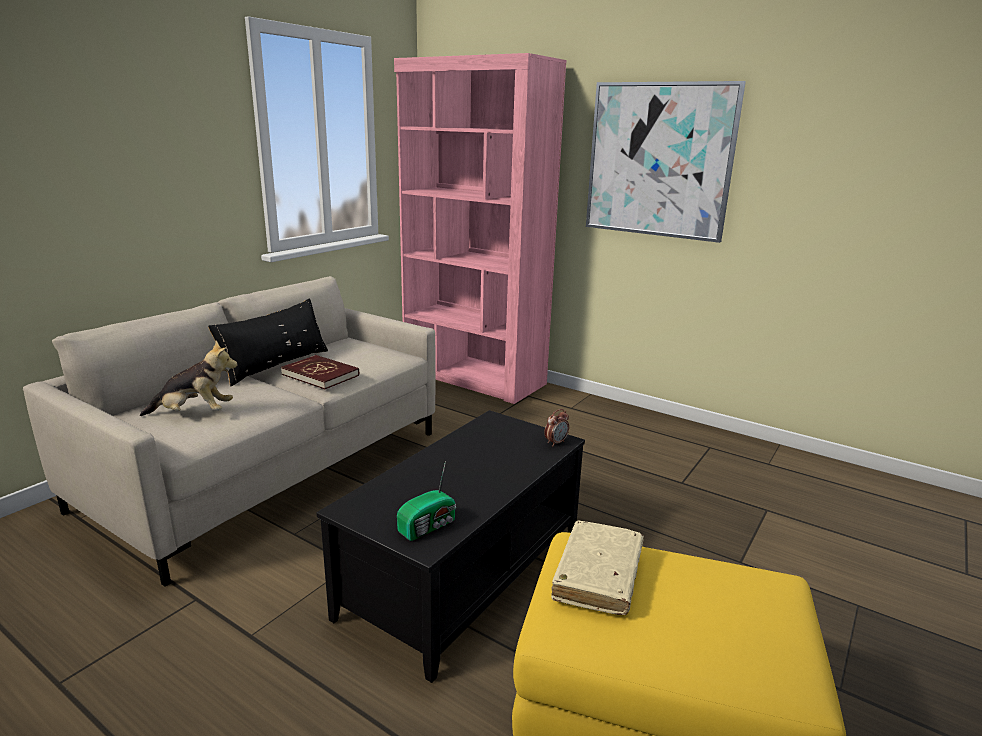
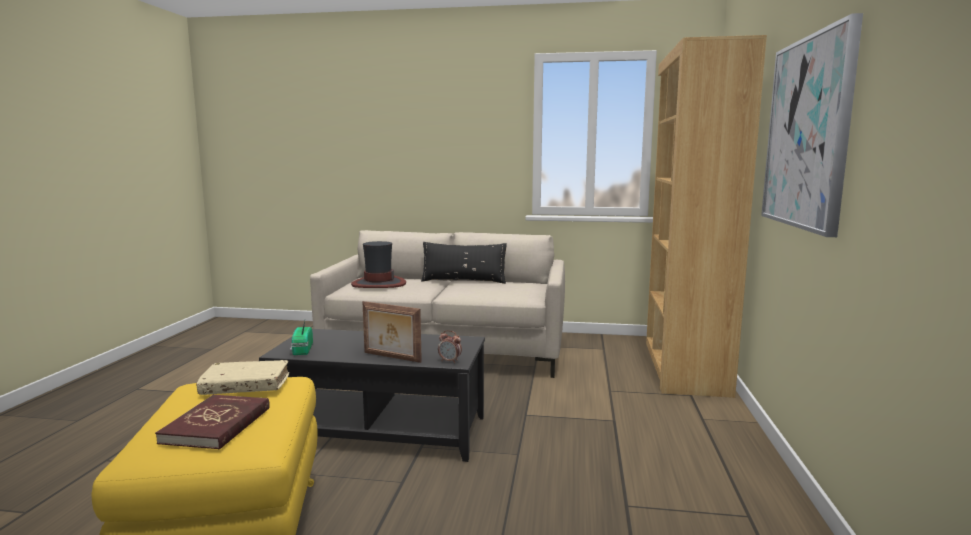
camera: 65 degrees right, 10 degrees down
plush toy [140,341,238,416] -> hat [351,241,406,288]
red book [281,355,359,389] -> red book moved to [155,395,270,450]
pink bookcase [394,53,566,404] -> brown bookcase [646,35,767,398]
radio [397,461,456,541] -> radio turned 60 degrees clockwise [290,321,313,355]
none -> picture frame [362,301,422,363]

